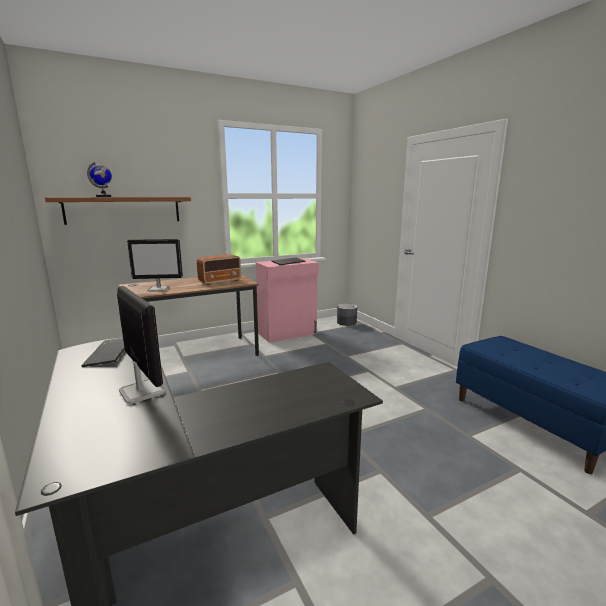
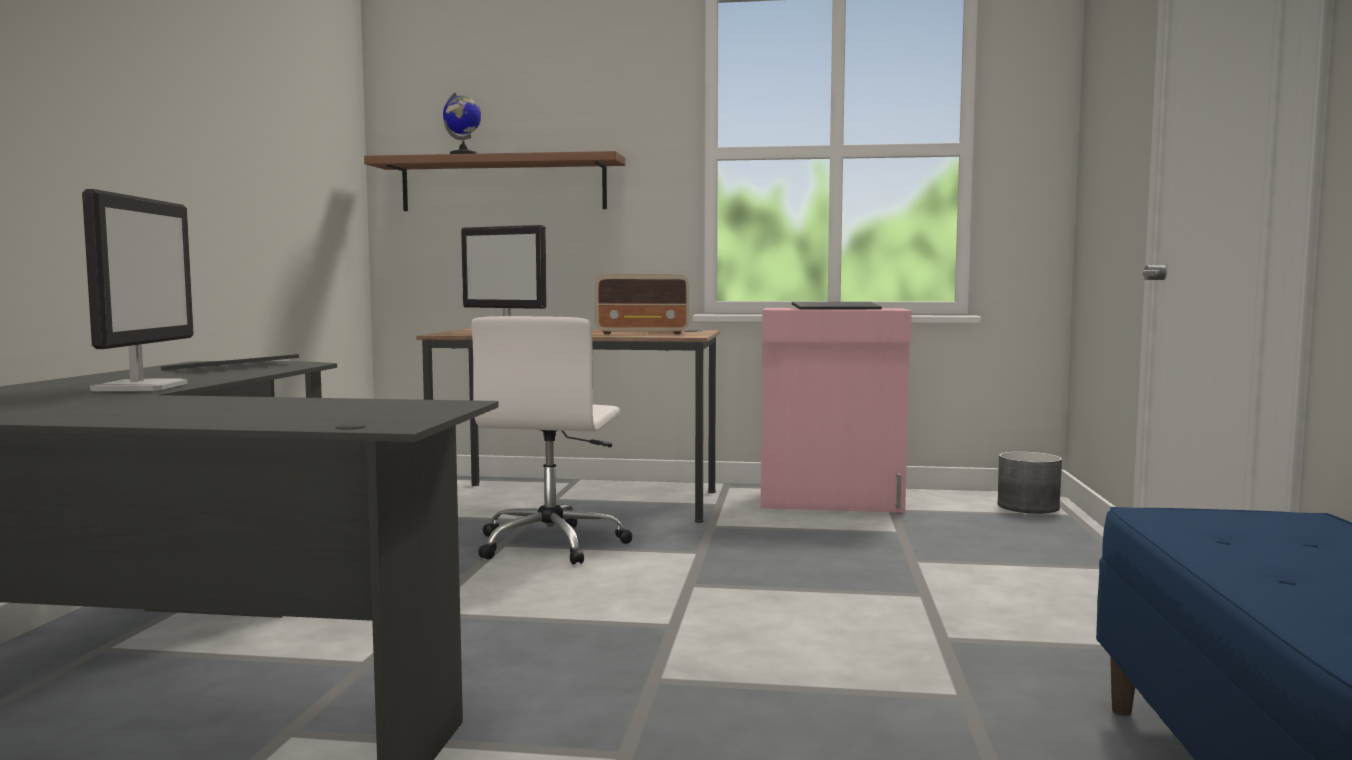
camera: 35 degrees right, 10 degrees down
none -> white office chair [471,316,633,564]

